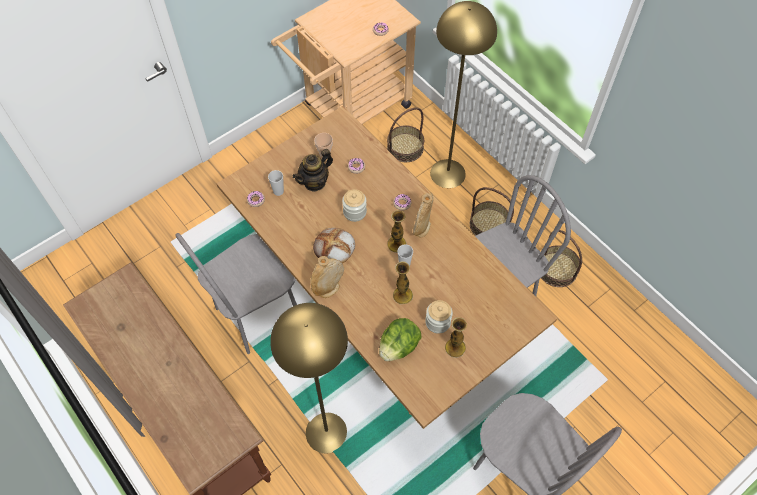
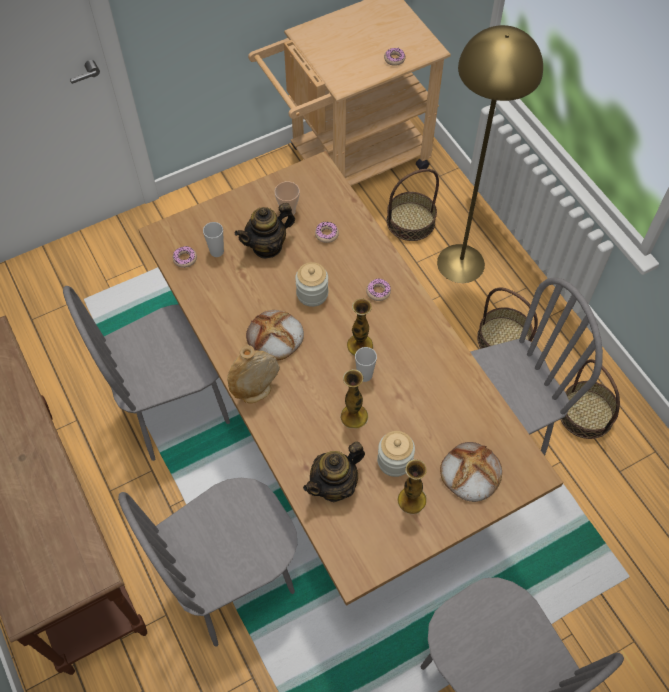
camera: 10 degrees right, 0 degrees up
yellow floor lamp [270,303,348,454] -> grey chair [118,478,297,647]
lettuce [379,318,422,361] -> teapot [303,441,365,502]
beige vase [413,193,434,237] -> none
none -> bread [440,442,502,502]

